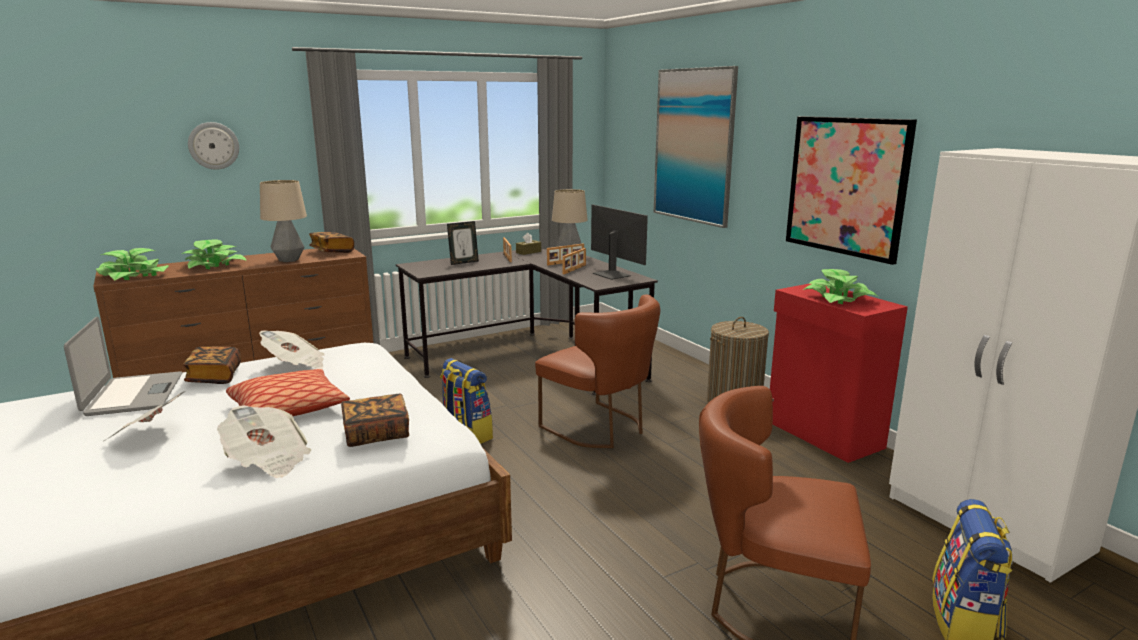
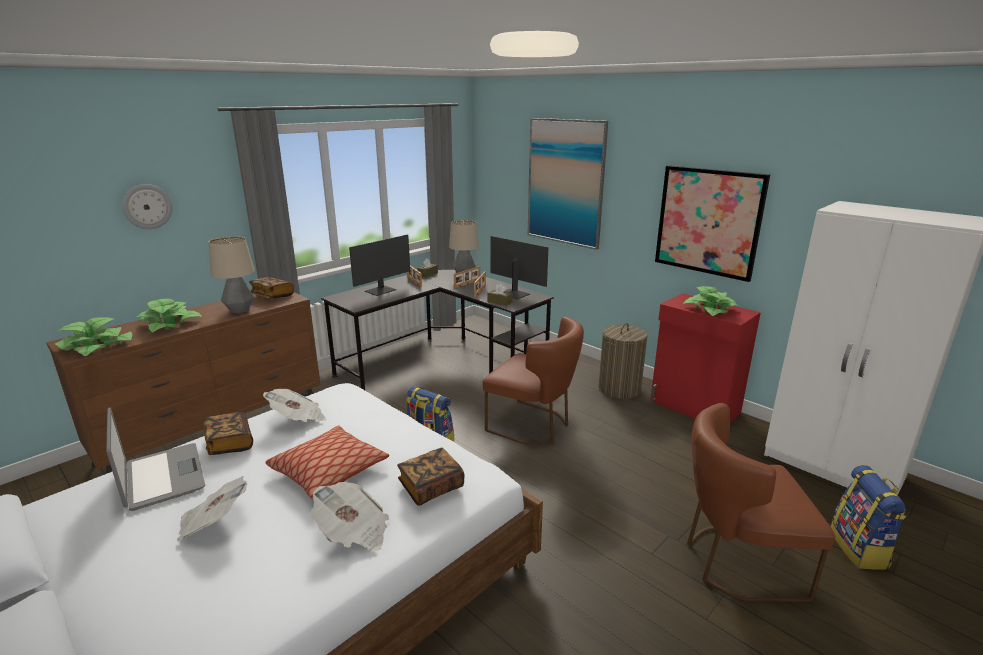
camera: 15 degrees left, 5 degrees up
picture frame [447,221,479,265] -> monitor [349,234,410,296]
none -> brown tissue box [487,284,513,306]

